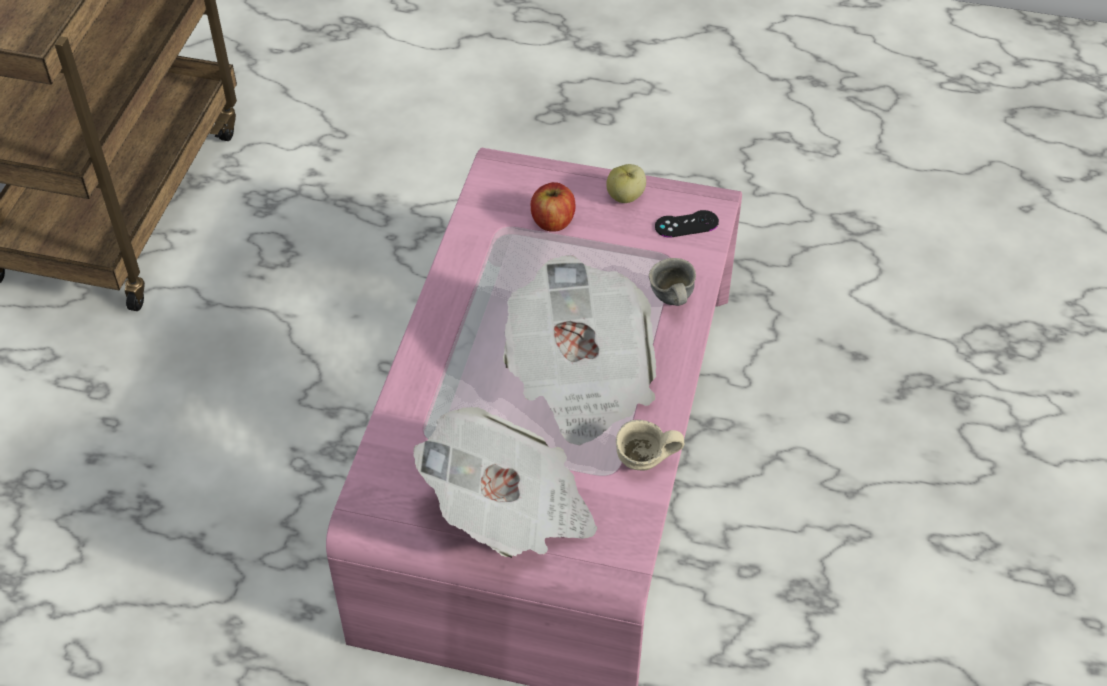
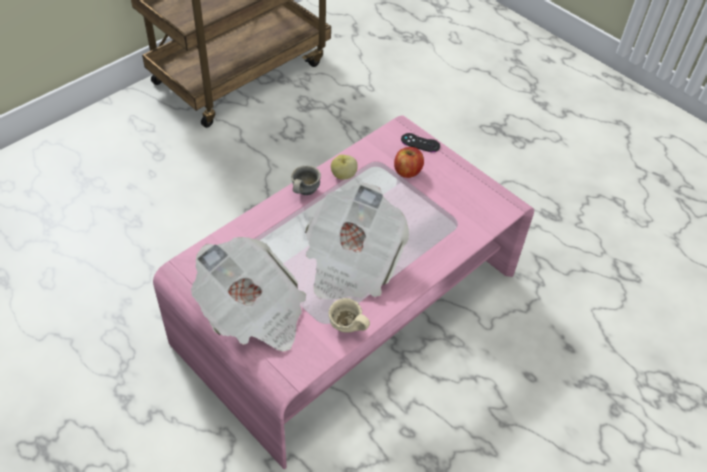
camera: 30 degrees right, 0 degrees up
apple [606,164,646,203] -> apple moved to [331,155,358,180]
grey mug [649,258,696,306] -> grey mug moved to [291,165,321,195]
black game controller [655,210,719,238] -> black game controller moved to [401,133,440,152]

